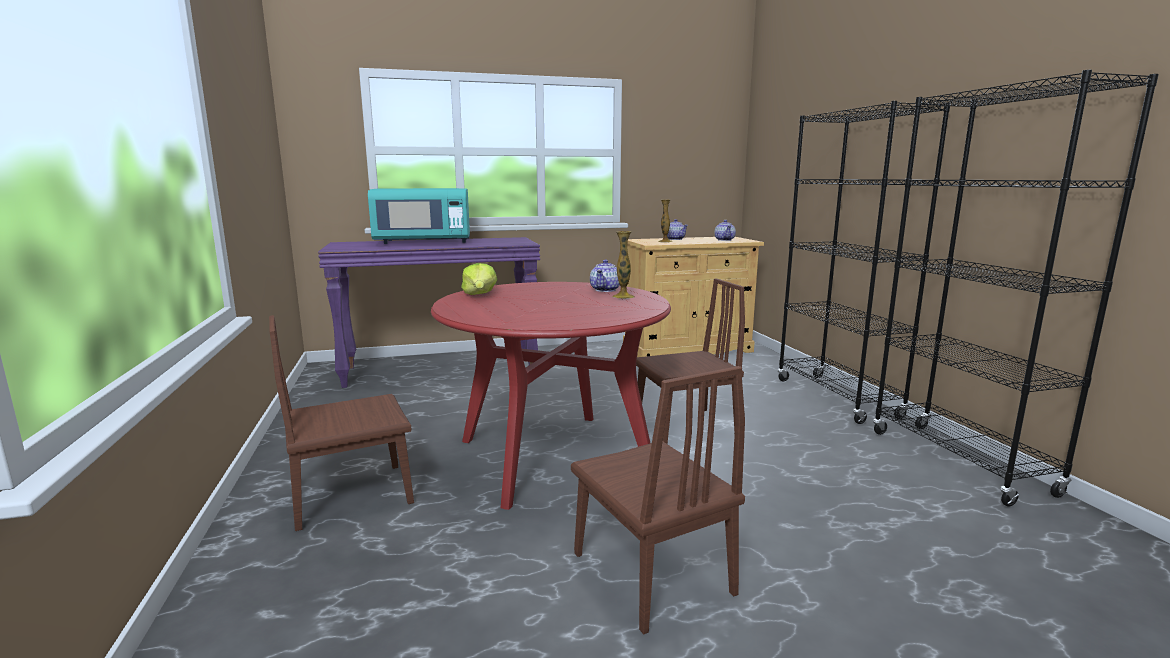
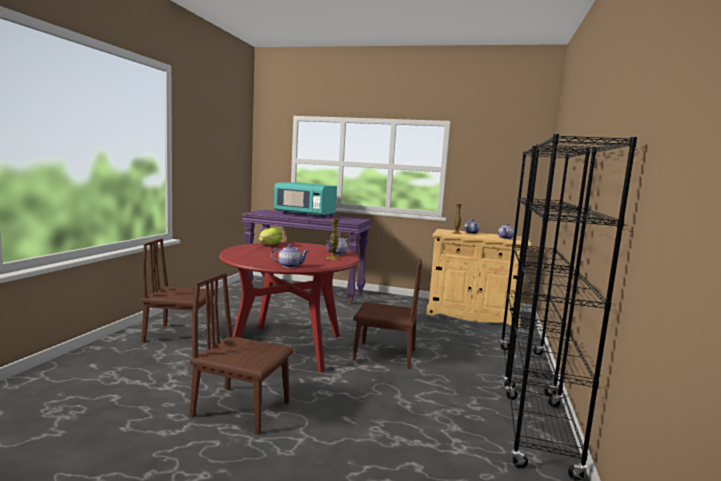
camera: 30 degrees right, 5 degrees down
brown chair [571,366,745,635] -> brown chair turned 105 degrees clockwise [190,273,293,434]
none -> teapot [271,244,308,268]

